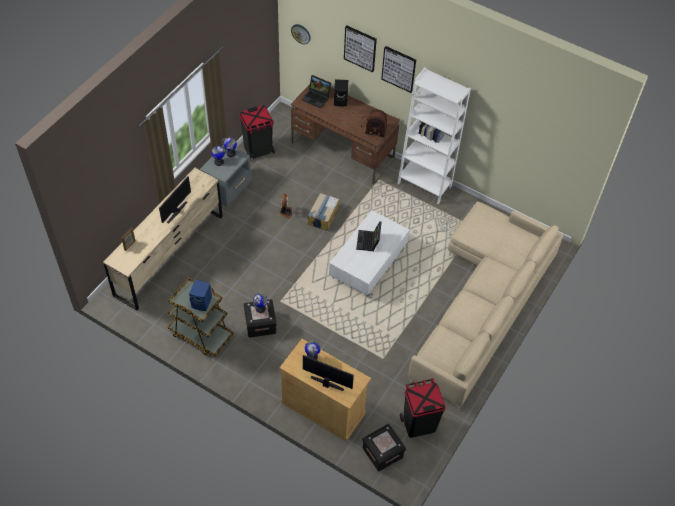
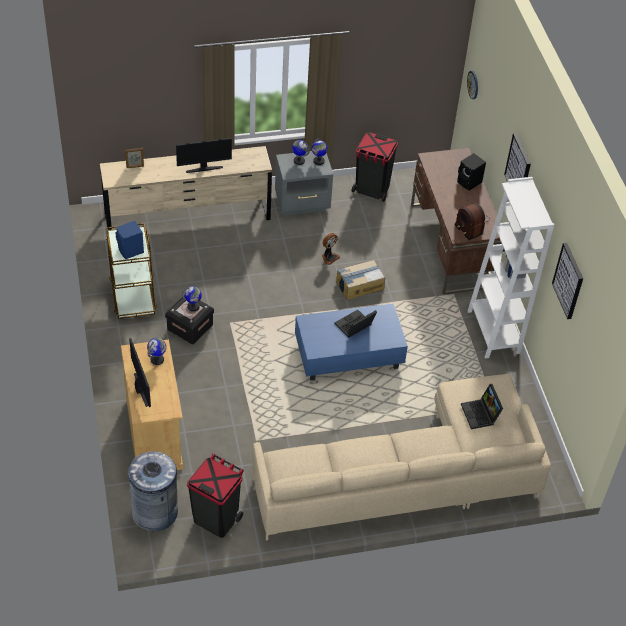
camera: 45 degrees right, 5 degrees down
laptop [302,75,331,108] -> laptop moved to [461,384,503,429]
white coffee table [329,210,410,297] -> blue coffee table [295,303,408,381]
picture [344,26,377,72] -> picture moved to [552,243,583,319]
black storage box [362,424,406,471] -> grey trash can [128,451,178,531]

